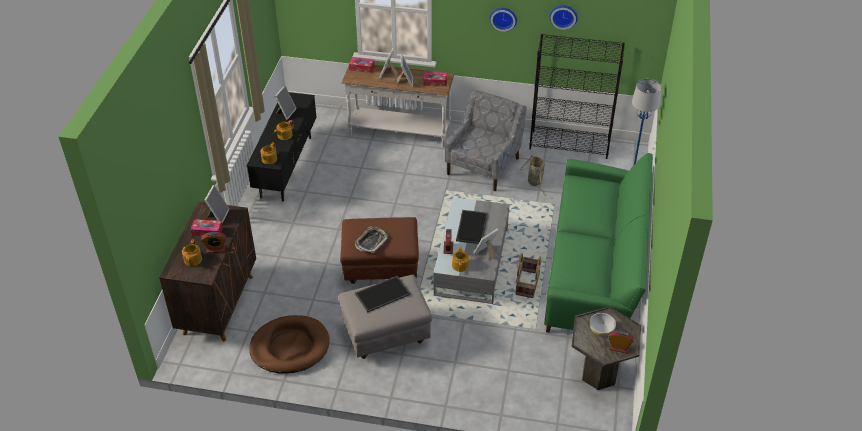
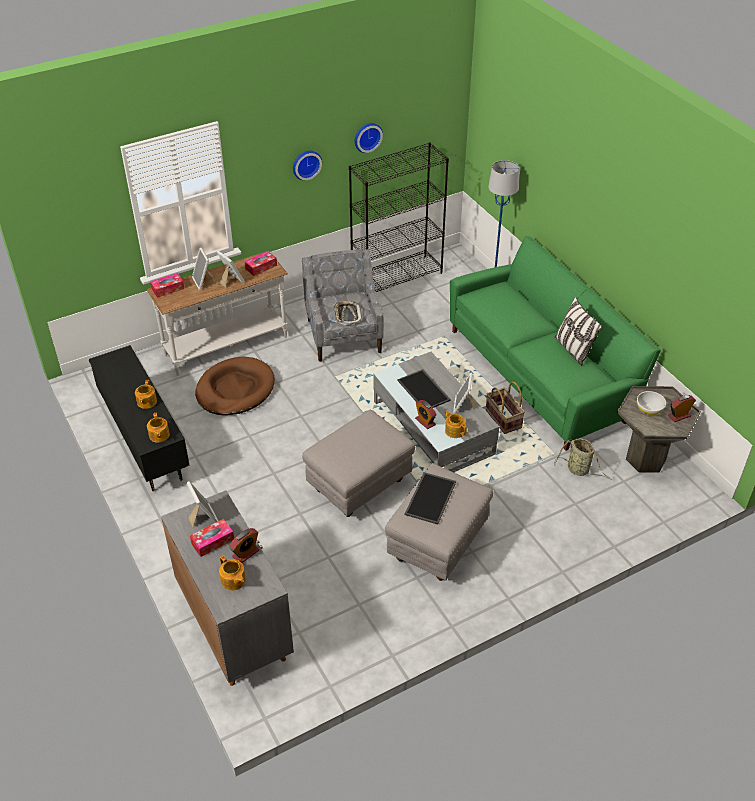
camera: 40 degrees left, 0 degrees up
brown cabinet [159,201,256,341] -> grey cabinet [161,491,294,686]
brown dog bed [249,315,330,374] -> brown dog bed moved to [195,357,275,415]
picture frame [275,85,297,120] -> none
brown ottoman [340,217,419,284] -> grey ottoman [302,410,415,517]
tray [355,227,389,253] -> tray moved to [334,301,362,325]
basket [519,155,547,196] -> basket moved to [554,438,612,480]
none -> pillow [555,297,602,366]

